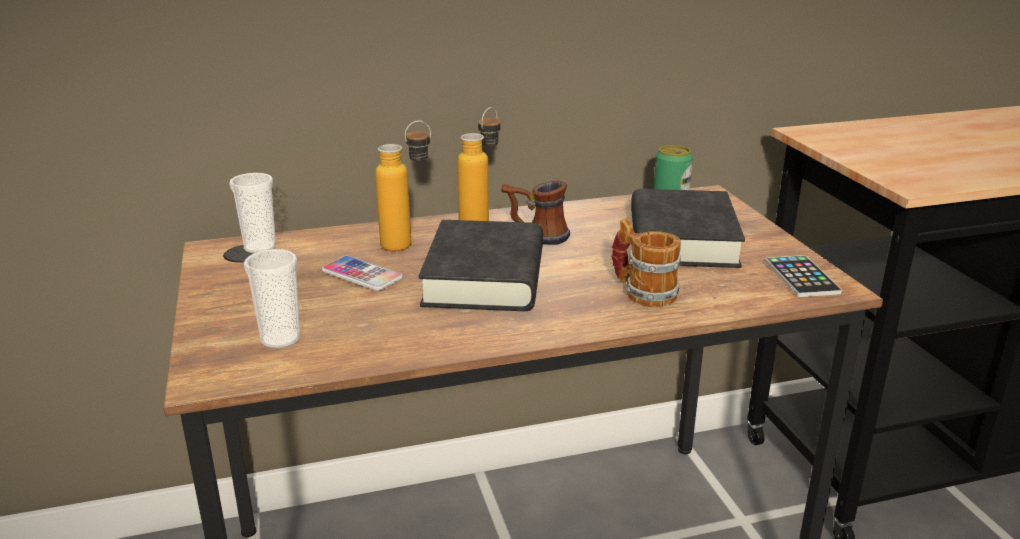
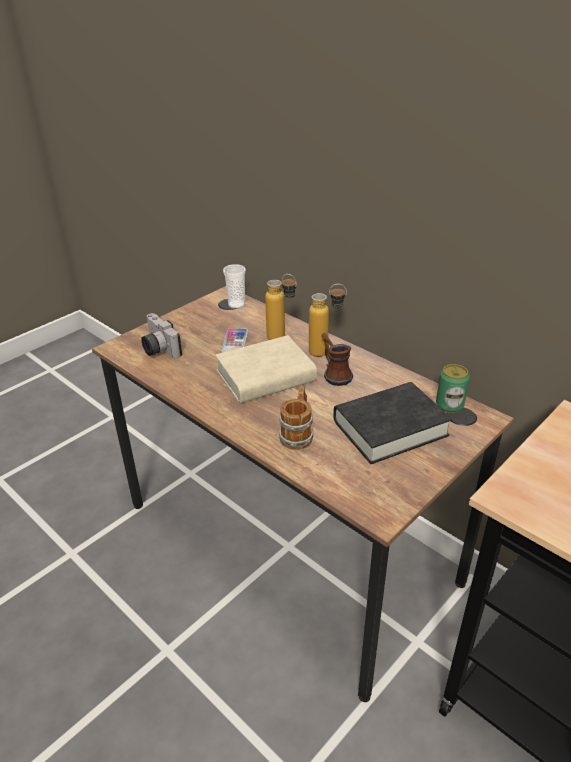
camera: 60 degrees right, 10 degrees up
cup [244,249,300,349] -> camera [141,313,182,358]
black book [418,220,543,311] -> beige book [215,335,317,403]
phone [765,255,842,297] -> none

